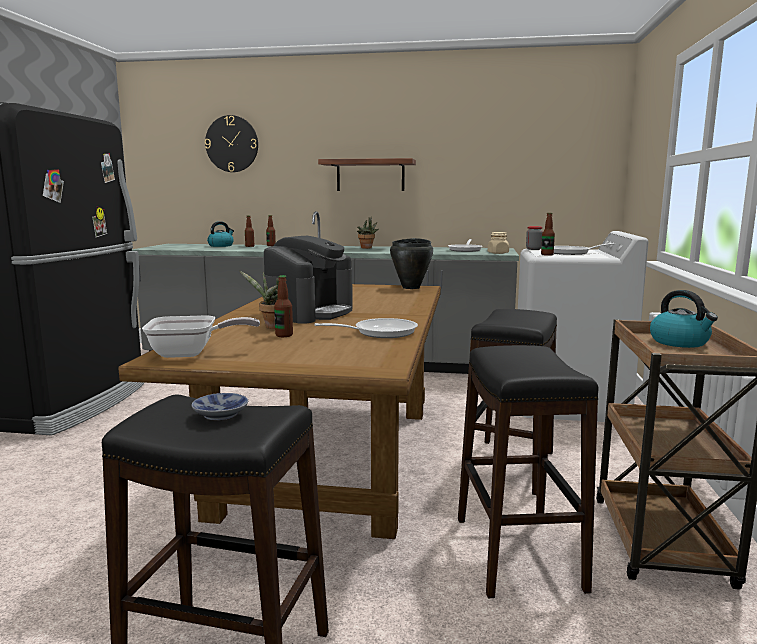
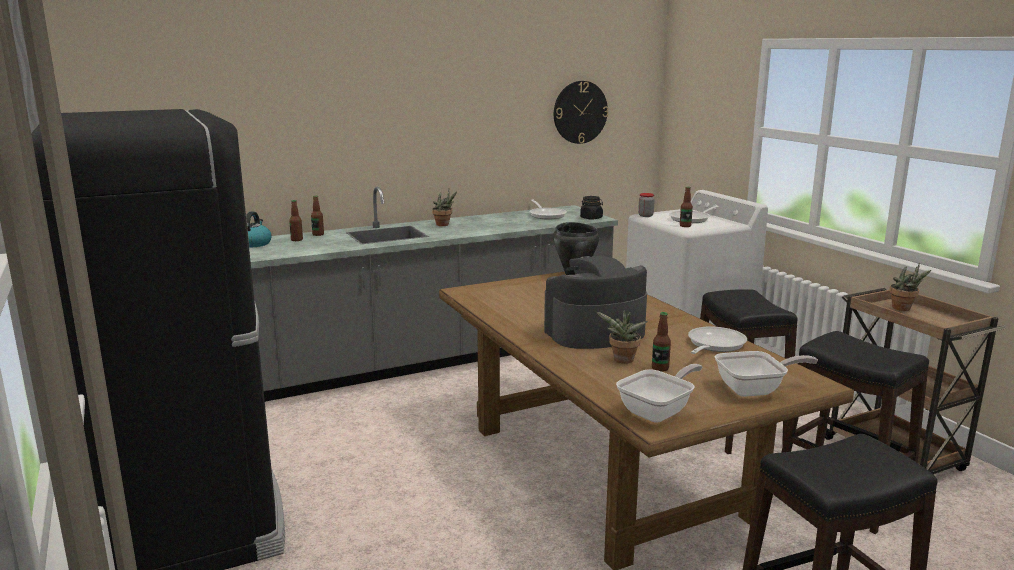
camera: 35 degrees left, 5 degrees up
bowl [191,393,248,421] -> none
wall clock [205,115,258,172] -> wall clock moved to [554,81,608,144]
coffee machine [263,236,353,324] -> coffee machine turned 105 degrees counterclockwise [544,256,647,349]
shelf [318,158,416,191] -> none
beige jar [488,232,509,254] -> black jar [580,196,603,220]
kettle [650,290,718,348] -> potted plant [889,263,931,311]
none -> frying pan [715,351,818,397]

